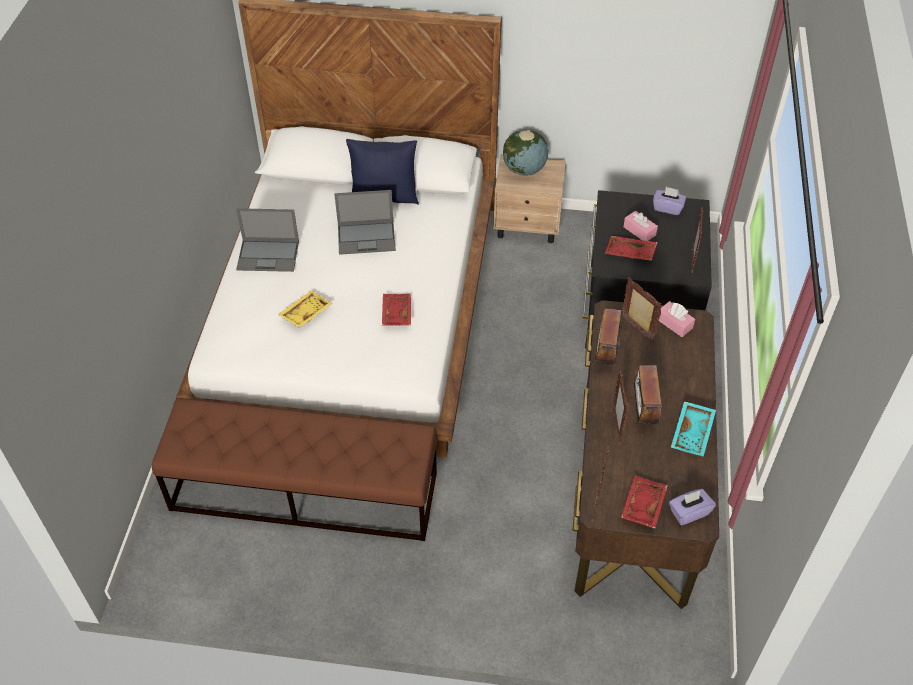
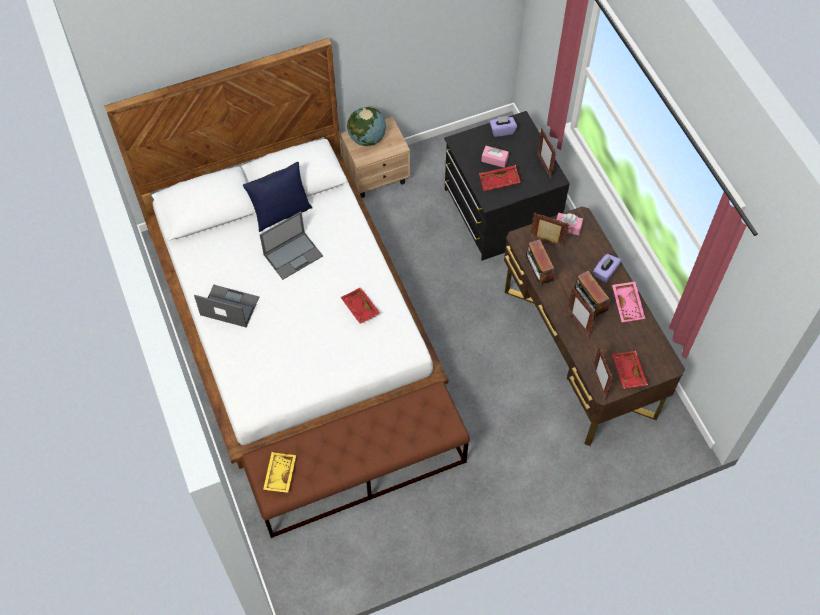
camera: 30 degrees left, 10 degrees up
laptop [236,208,299,272] -> laptop turned 135 degrees counterclockwise [194,285,259,327]
yellow tray [278,290,332,328] -> yellow tray moved to [263,452,296,493]
purple tissue box [669,489,716,525] -> purple tissue box moved to [593,254,622,283]
turquoise tray [671,401,716,457] -> pink tray [612,281,645,322]

